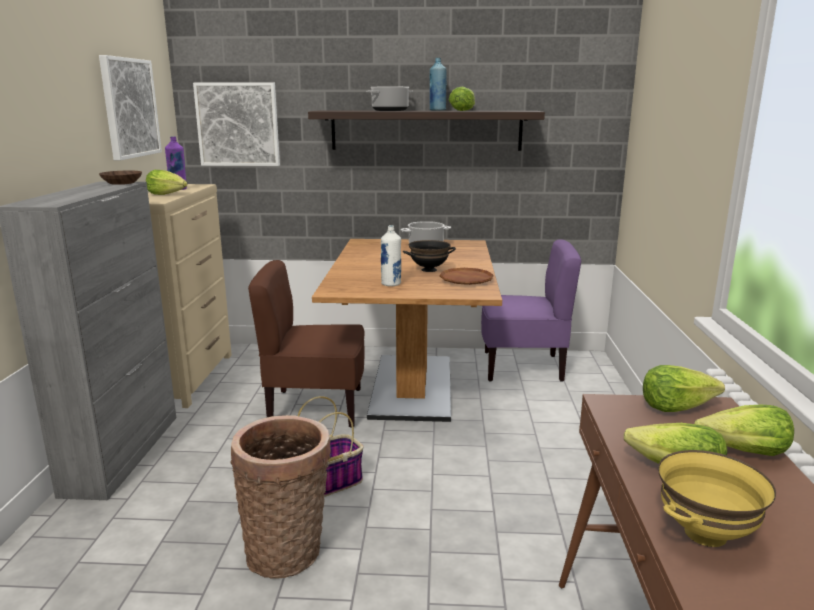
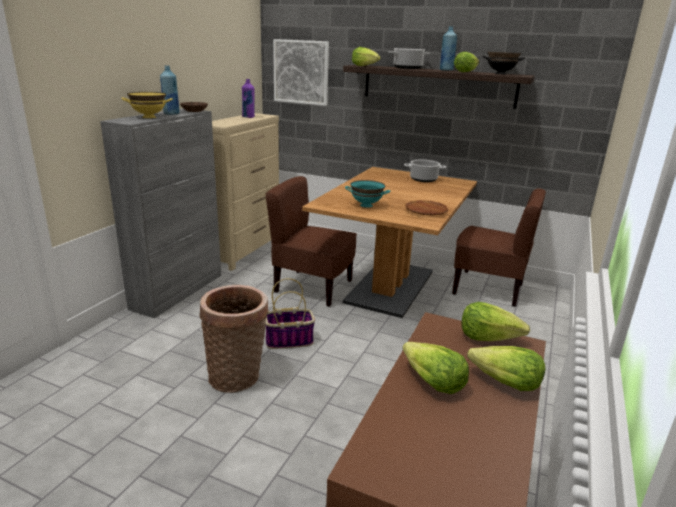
camera: 20 degrees right, 5 degrees up
picture [99,55,162,160] -> none
lettuce [146,170,187,195] -> lettuce moved to [352,47,381,66]
white bottle [381,225,401,286] -> turquoise bowl [345,180,390,208]
black bowl [403,240,456,272] -> black bowl moved to [482,52,525,74]
purple chair [481,239,581,382] -> brown chair [452,188,546,307]
yellow bowl [658,450,776,547] -> yellow bowl moved to [121,92,173,118]
none -> blue bottle [160,66,180,115]

